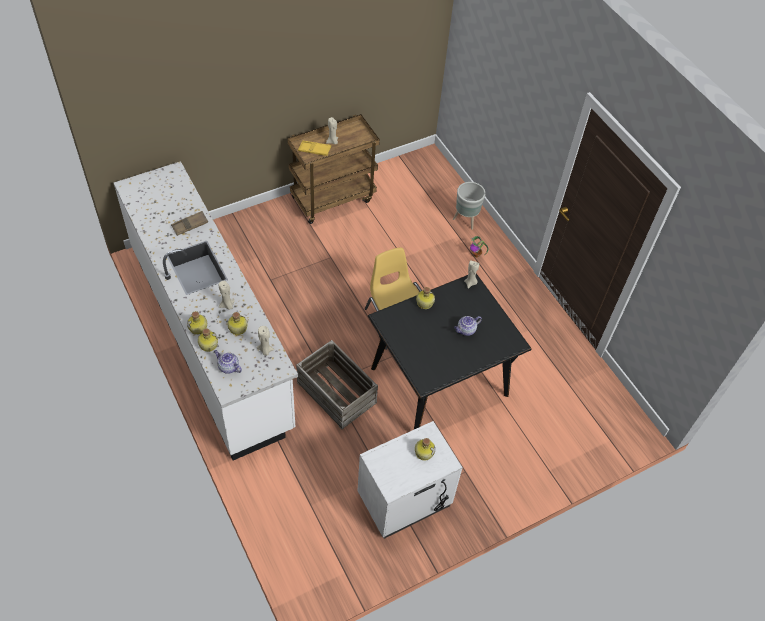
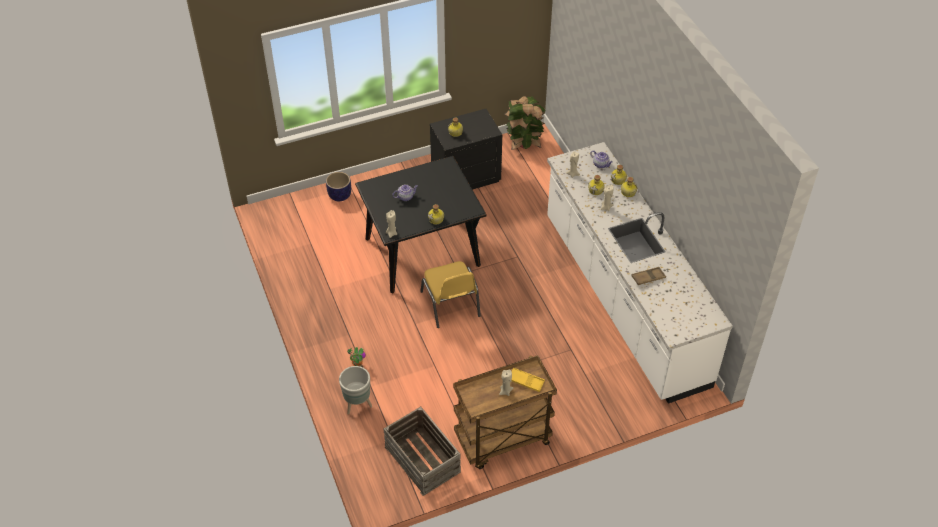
camera: 170 degrees left, 5 degrees down
crate [296,340,378,429] -> crate moved to [383,406,461,496]
white nightstand [357,421,463,539] -> black nightstand [430,109,502,190]
none -> planter [326,172,351,201]
none -> potted plant [505,96,545,150]

